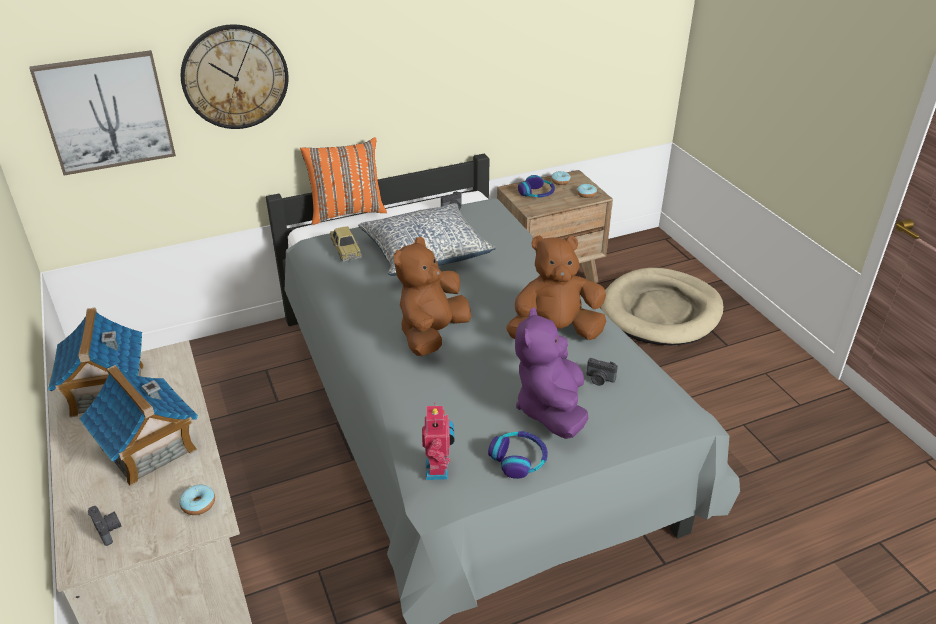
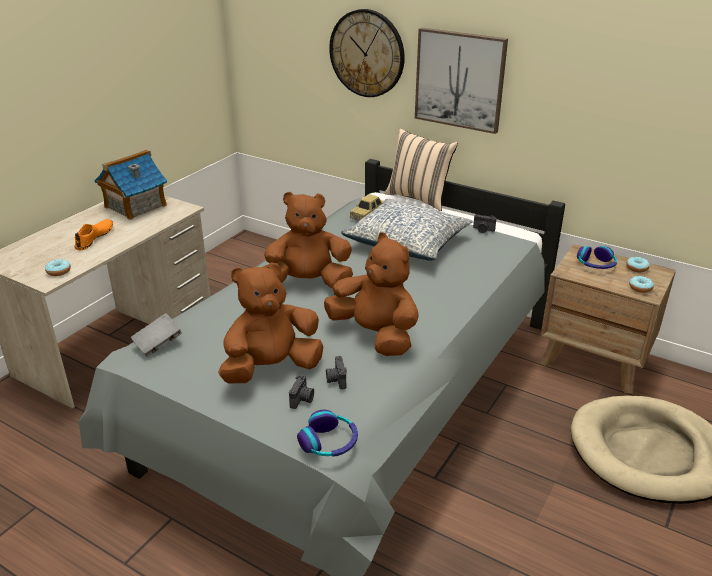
camera: 55 degrees right, 5 degrees down
picture [30,50,176,175] -> picture moved to [415,28,508,134]
toy house [79,365,198,486] -> orange shoe [75,219,113,250]
camera [88,506,121,546] -> camera moved to [289,374,314,409]
orange pillow [300,137,387,225] -> beige pillow [385,129,458,211]
toy robot [422,403,455,480] -> grey book [131,313,182,357]
headphones [488,431,548,479] -> headphones moved to [297,410,358,457]
purple plush toy [515,307,588,439] -> brown plush toy [218,262,323,383]

